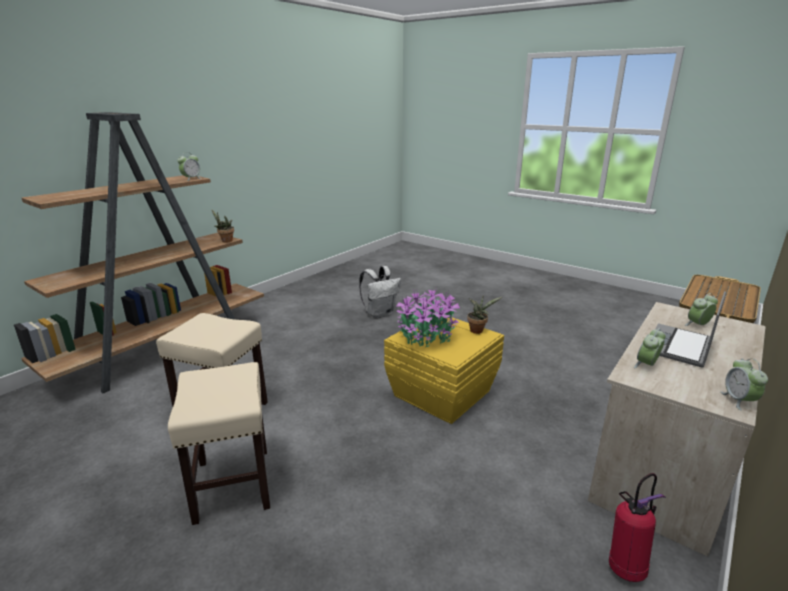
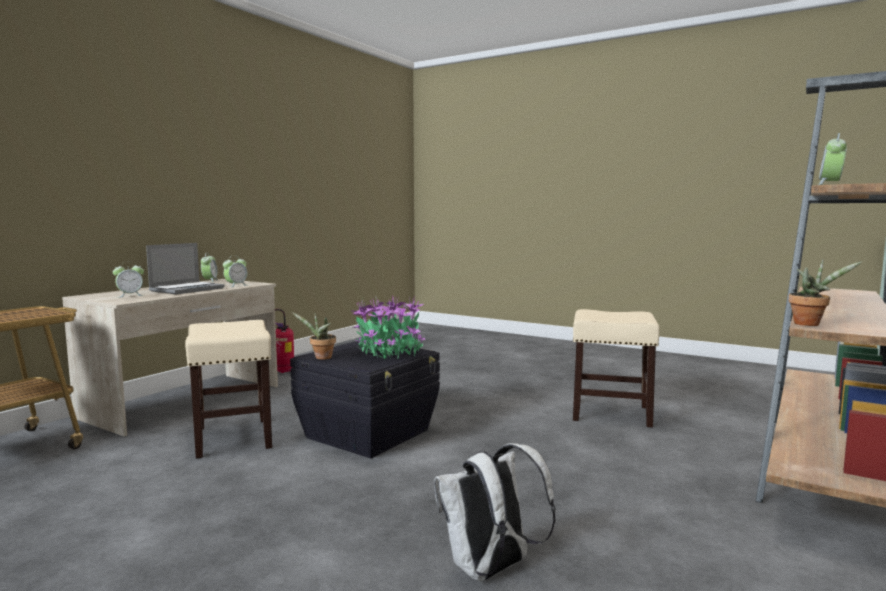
camera: 175 degrees right, 15 degrees down
beige stool [168,362,270,525] -> beige stool moved to [185,320,272,458]
yellow storage box [384,318,504,424] -> black storage box [290,341,440,458]

